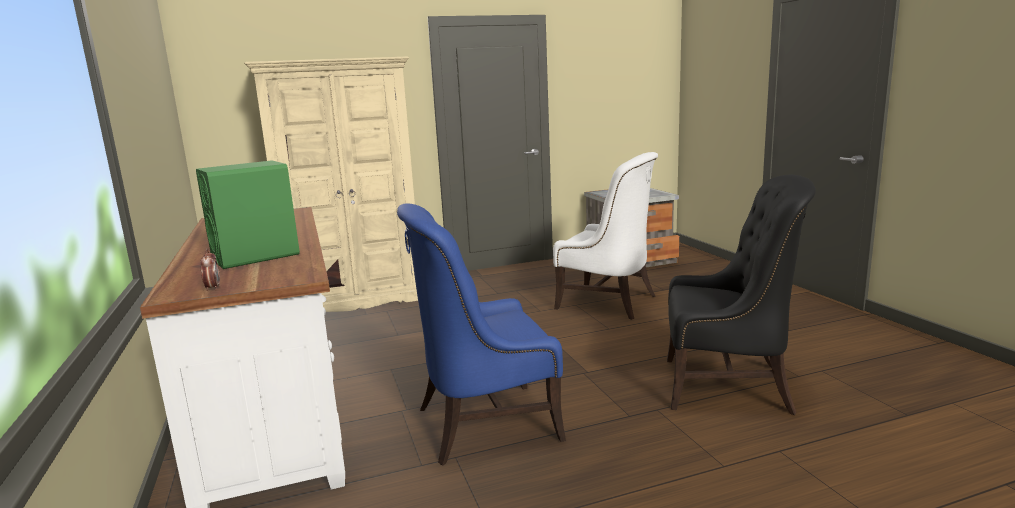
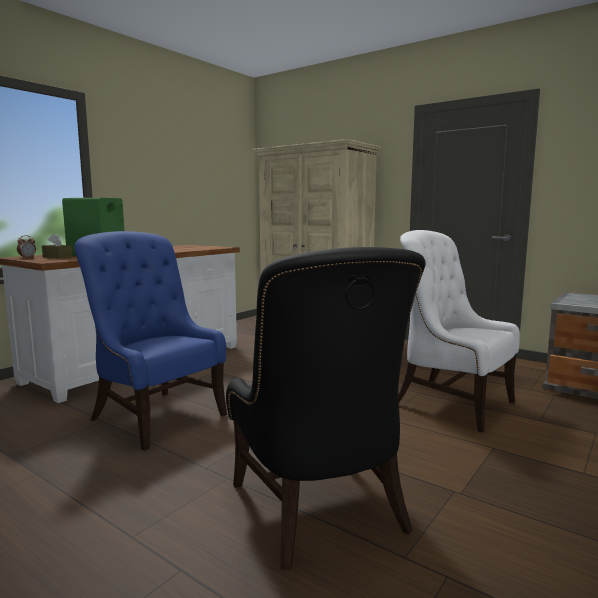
camera: 55 degrees right, 5 degrees down
white chair [553,152,658,320] -> white chair turned 135 degrees clockwise [398,230,520,432]
none -> brown tissue box [42,234,72,259]

